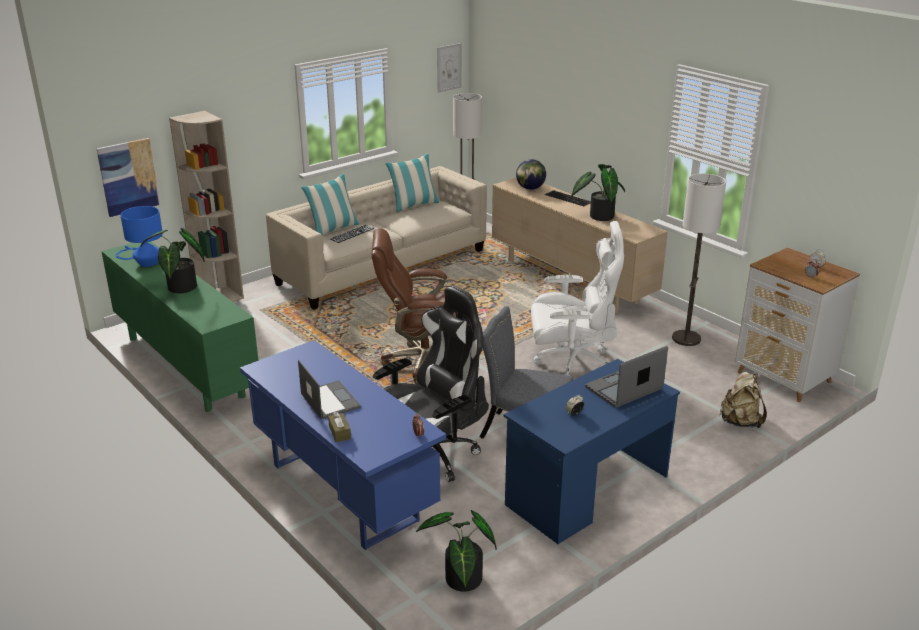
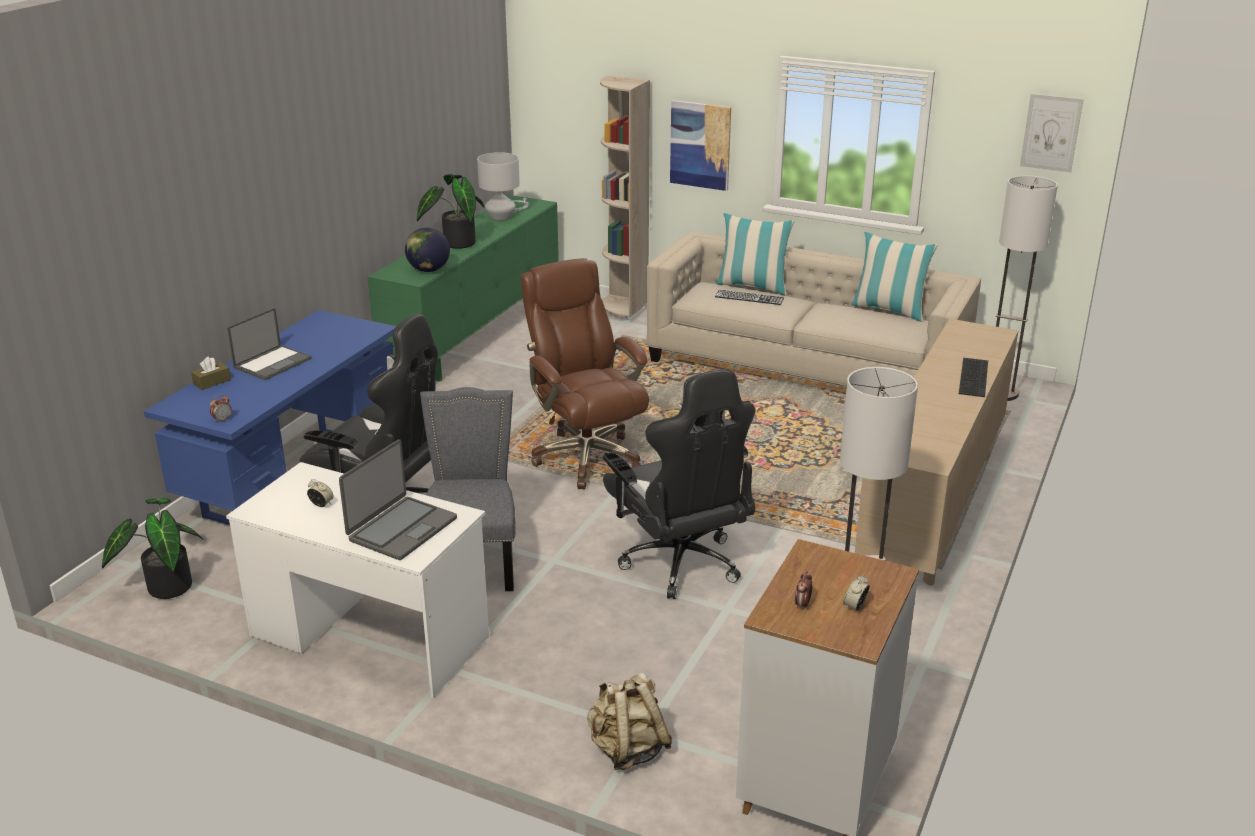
camera: 65 degrees right, 0 degrees up
picture [97,138,160,217] -> picture moved to [670,100,731,191]
blue table lamp [115,206,163,267] -> grey table lamp [477,152,529,221]
blue desk [503,359,680,544] -> white desk [226,462,489,698]
globe [516,159,546,190] -> globe moved to [405,227,450,272]
white office chair [531,221,624,376] -> black office chair [603,369,756,599]
potted plant [571,164,625,221] -> none
laptop [585,346,668,408] -> laptop turned 90 degrees clockwise [339,439,457,560]

